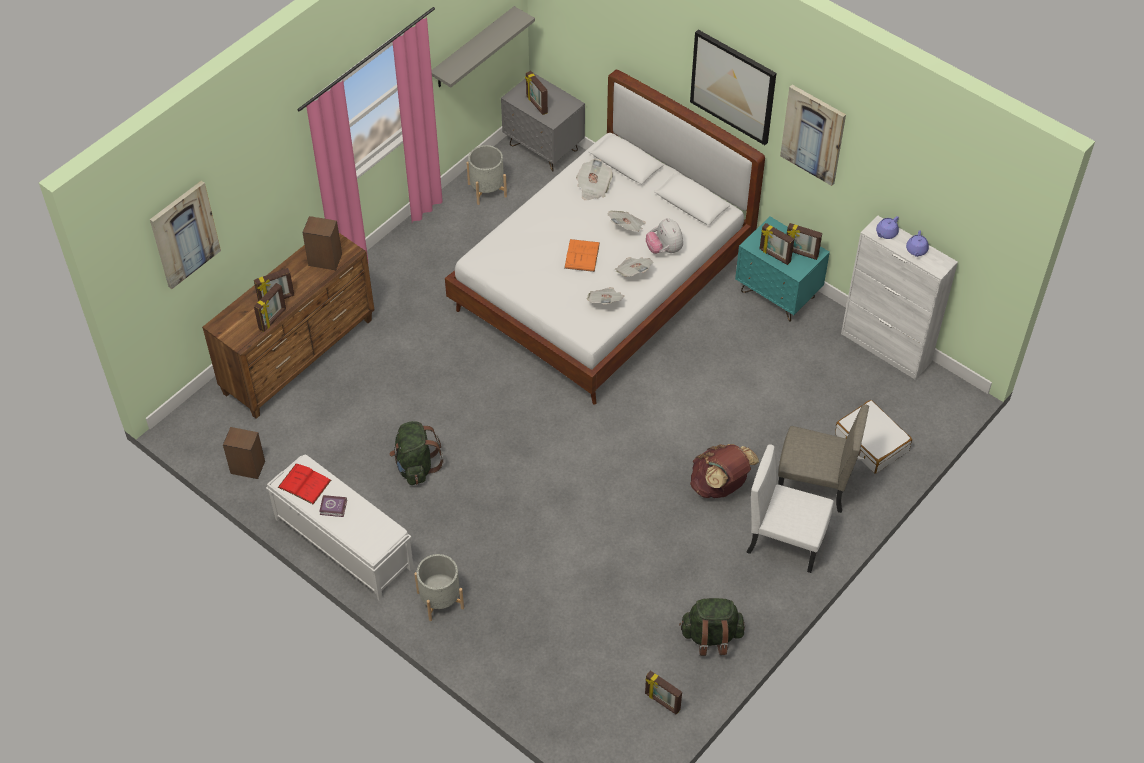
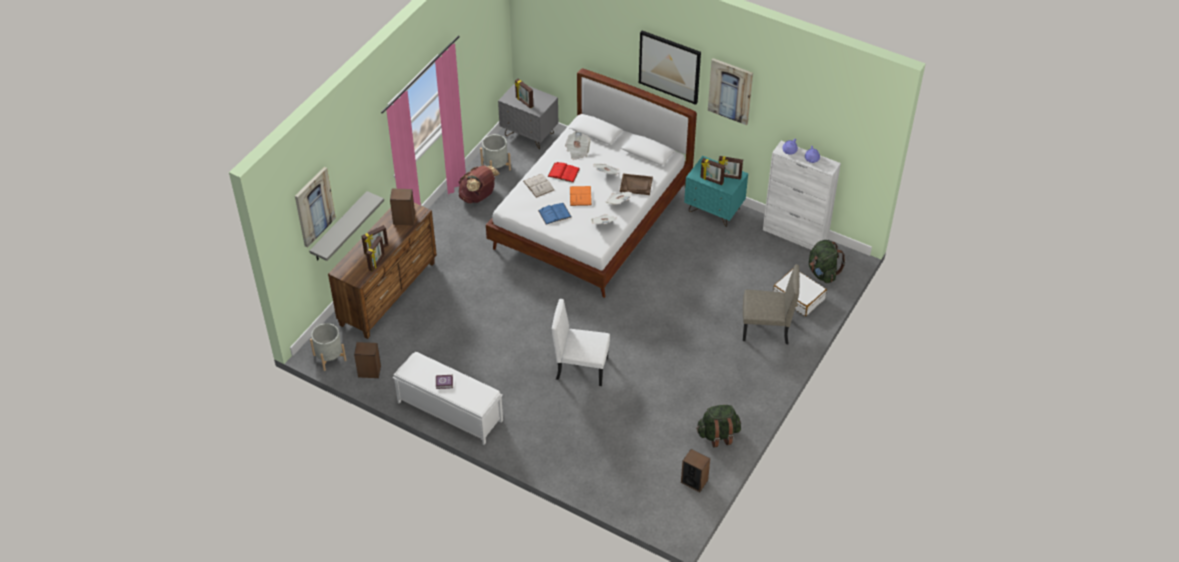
camera: 10 degrees left, 5 degrees down
red book [278,464,331,504] -> red book moved to [548,162,580,183]
green backpack [389,421,443,485] -> green backpack moved to [809,240,846,283]
grey planter [414,554,464,621] -> grey planter moved to [310,323,346,371]
grey shelf [432,6,535,88] -> grey shelf moved to [309,191,384,261]
picture frame [645,671,682,715] -> speaker [681,449,710,492]
plush toy [646,218,683,254] -> brown tray [620,174,653,195]
brown backpack [690,444,759,498] -> brown backpack moved to [459,165,500,203]
white chair [746,444,834,573] -> white chair moved to [552,299,610,386]
none -> white book [523,174,554,198]
none -> blue book [538,203,571,225]

